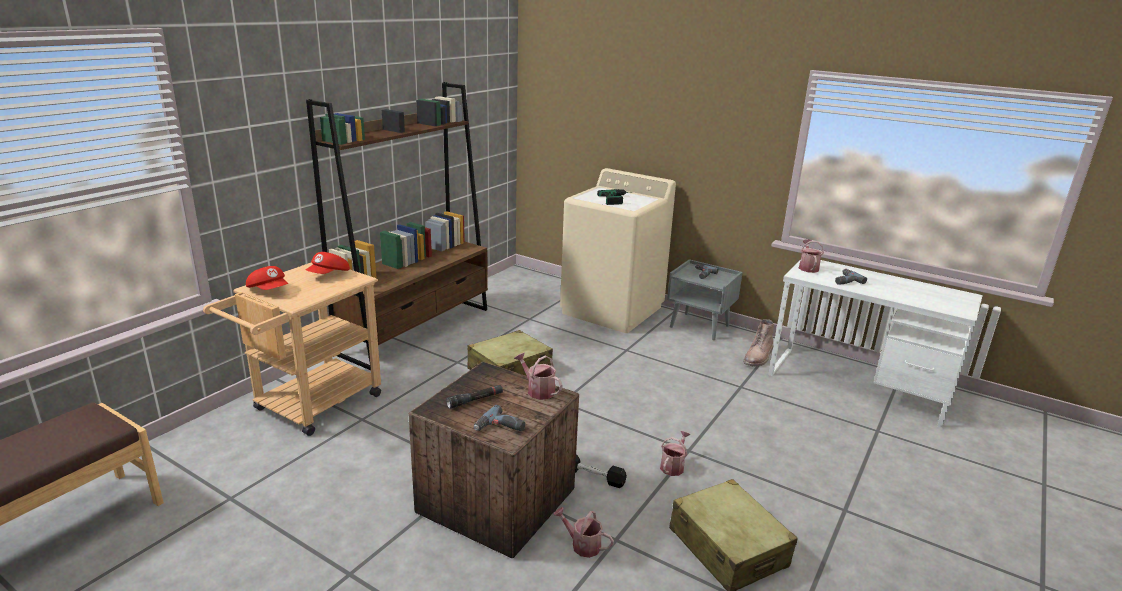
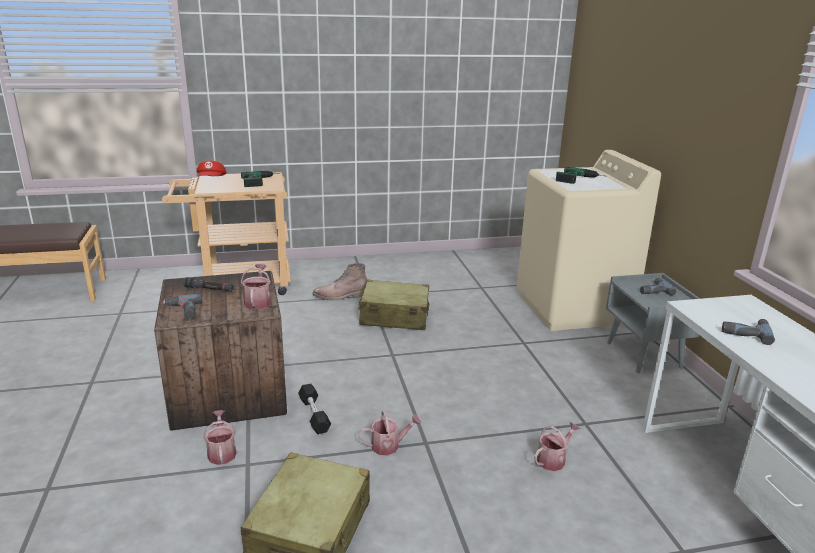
camera: 45 degrees right, 0 degrees up
brown bookcase [306,82,488,370] -> none
red cap [306,252,350,274] -> power drill [241,171,281,187]
brown boot [743,319,774,367] -> brown boot moved to [313,263,367,301]
watering can [799,239,824,273] -> watering can moved to [534,422,580,471]

